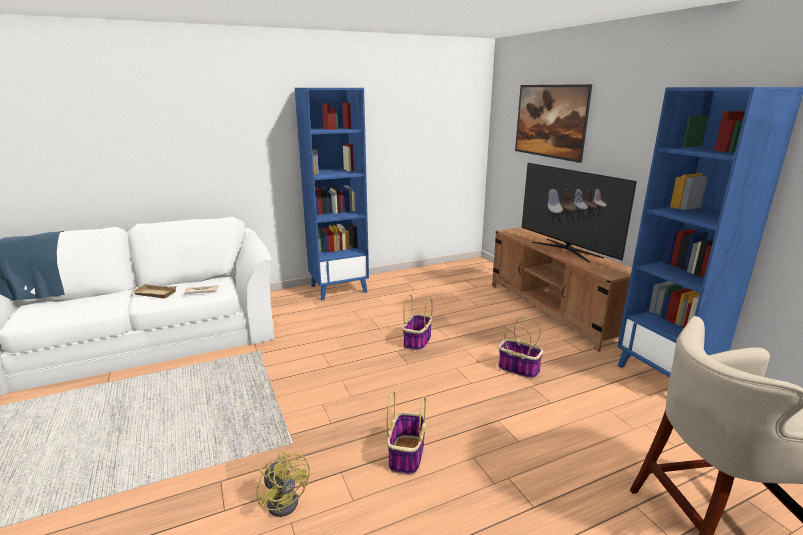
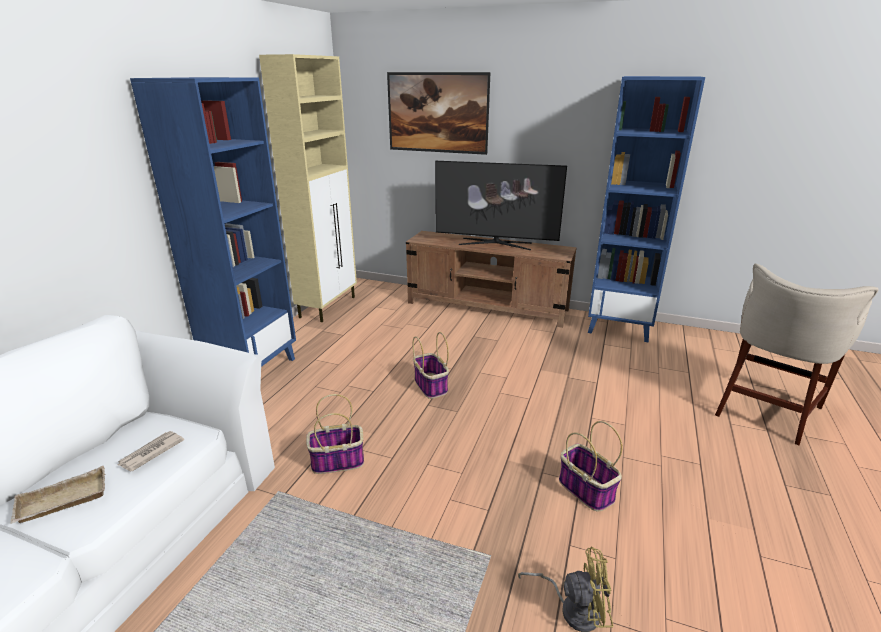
camera: 45 degrees left, 5 degrees up
basket [498,316,544,379] -> basket moved to [306,394,364,474]
none -> beige cabinet [259,54,357,322]

